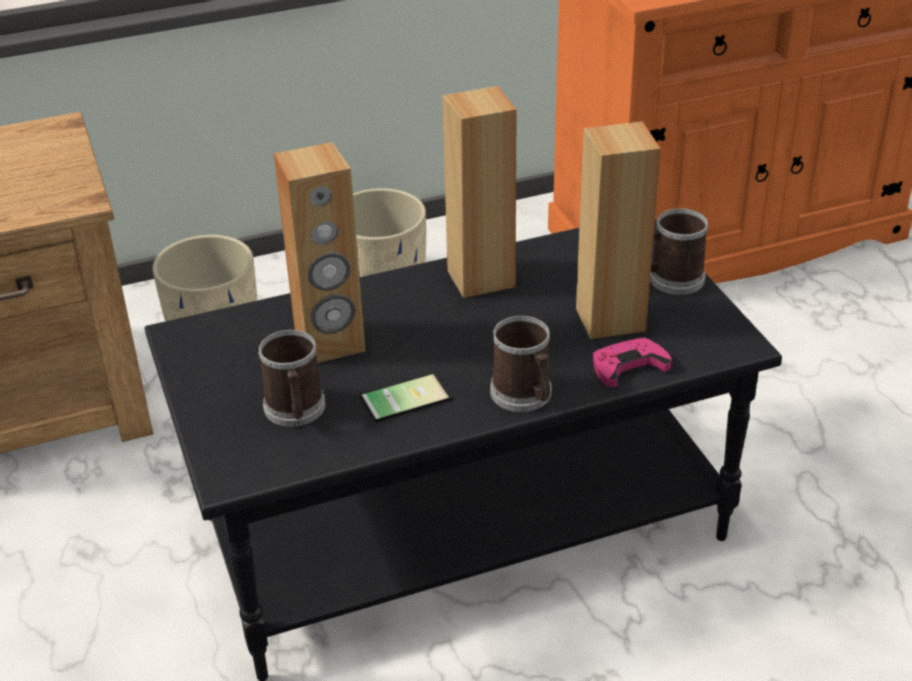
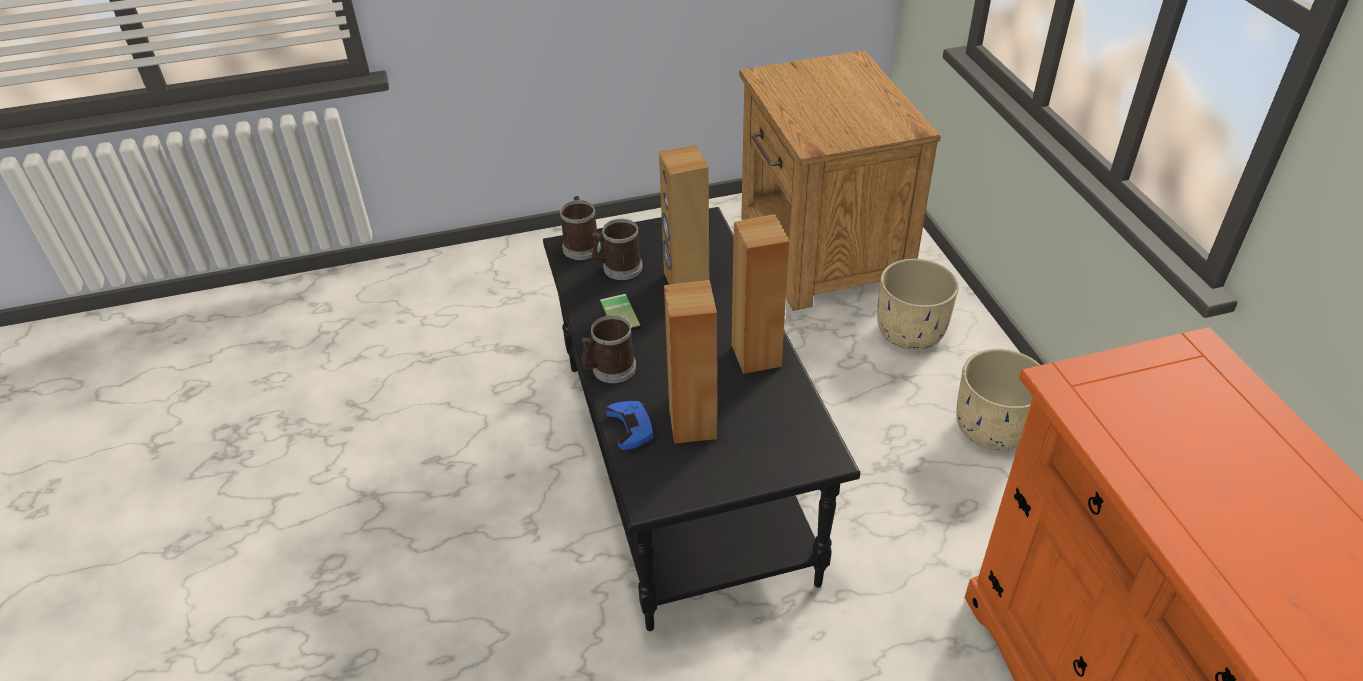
camera: 95 degrees right, 5 degrees up
pink game controller [592,337,672,387] -> blue game controller [606,401,656,450]
mug [650,208,708,295] -> mug moved to [560,196,601,260]

